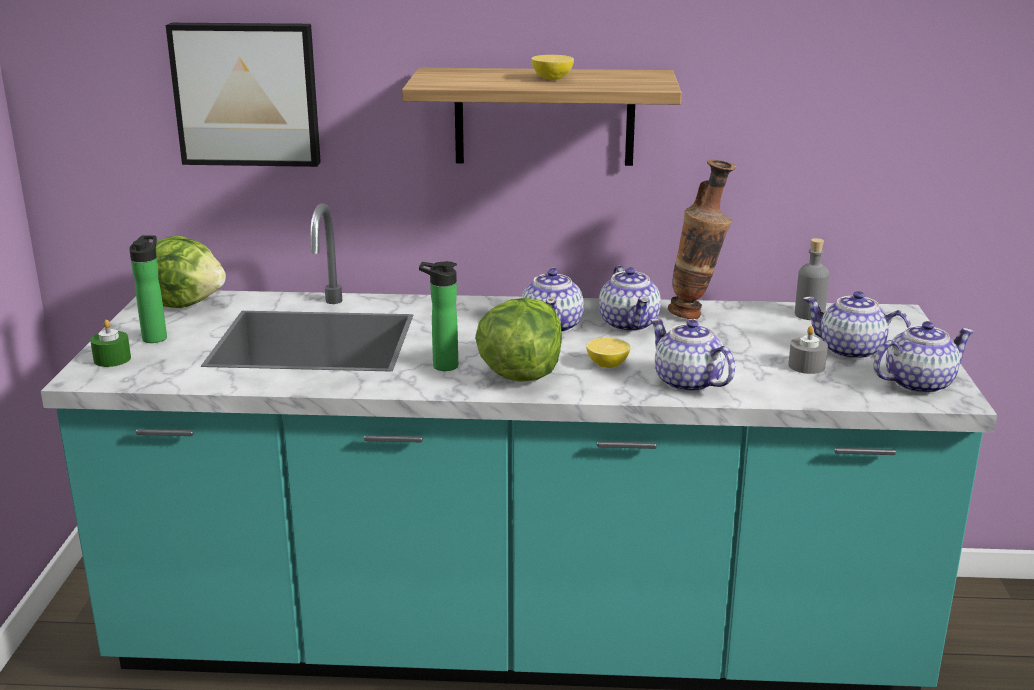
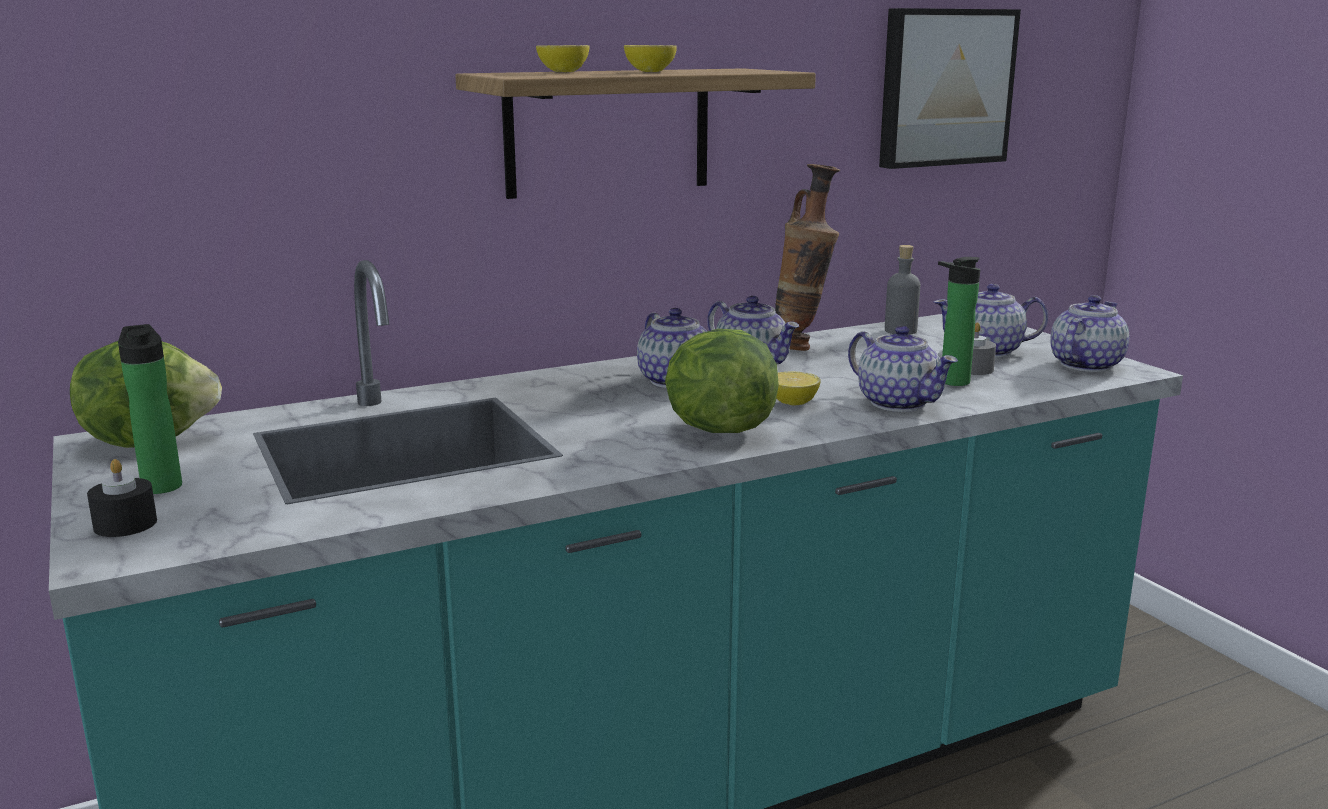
camera: 30 degrees left, 5 degrees down
green candle [90,320,131,367] -> black candle [87,459,157,537]
picture [166,23,321,167] -> picture moved to [879,8,1021,169]
bottle [419,261,458,371] -> bottle moved to [938,257,980,386]
teapot [650,319,735,393] -> teapot turned 150 degrees counterclockwise [848,326,958,412]
none -> lemon [536,45,590,72]

